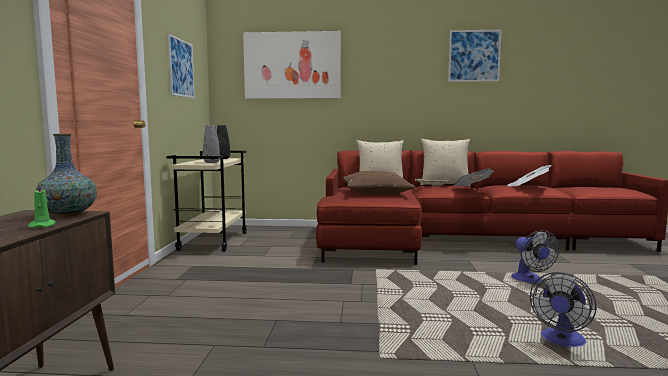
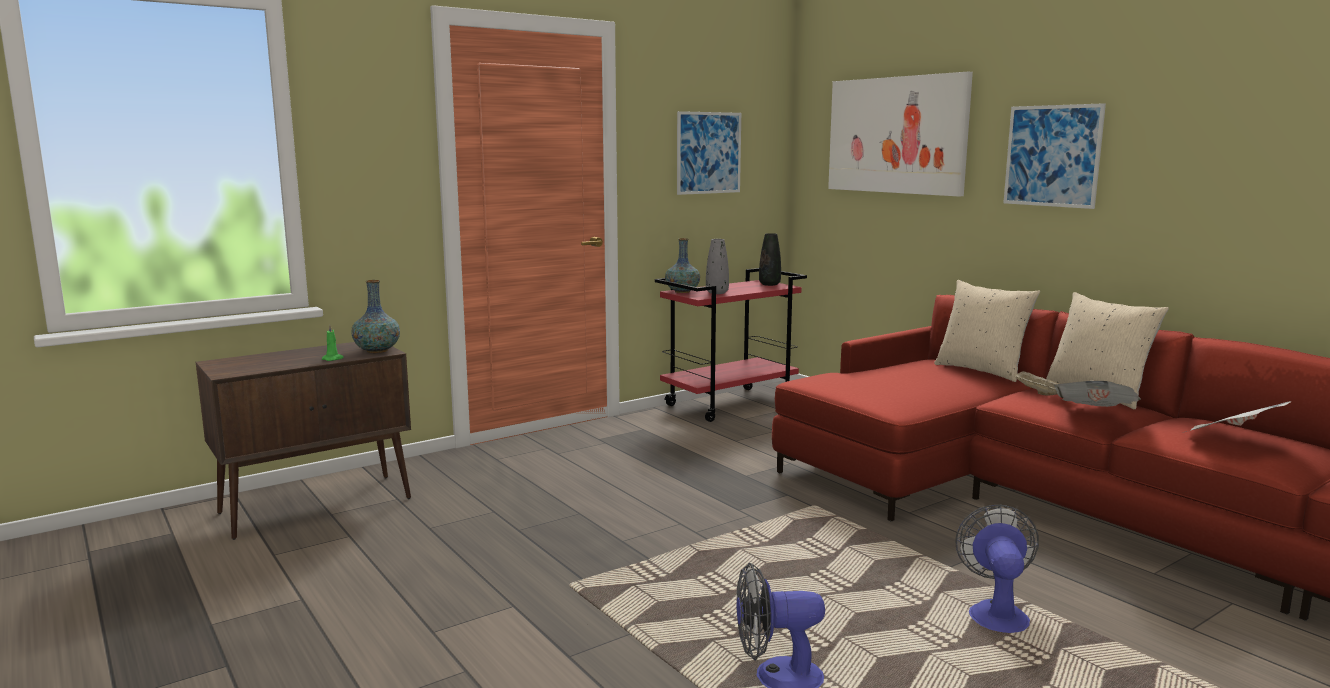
camera: 50 degrees right, 5 degrees up
beige cart [167,151,247,252] -> red cart [655,268,807,422]
brown pillow [343,171,415,194] -> none
picture [448,30,502,82] -> picture moved to [1003,103,1106,209]
fan [511,230,559,283] -> fan turned 150 degrees clockwise [956,505,1039,633]
none -> vase [665,238,700,293]

